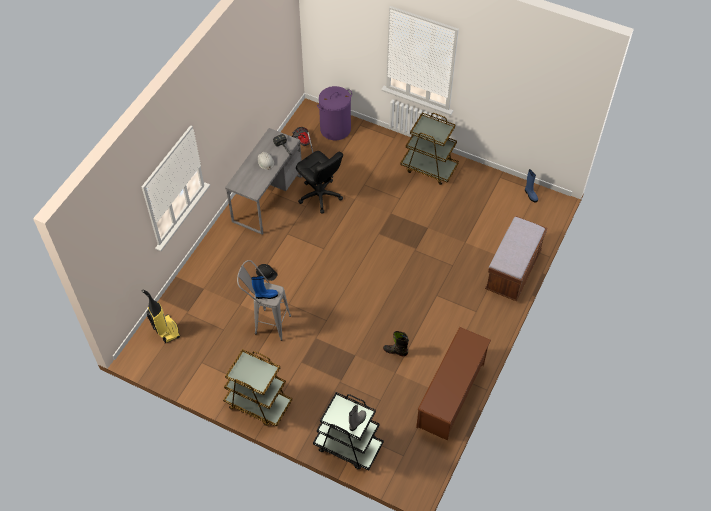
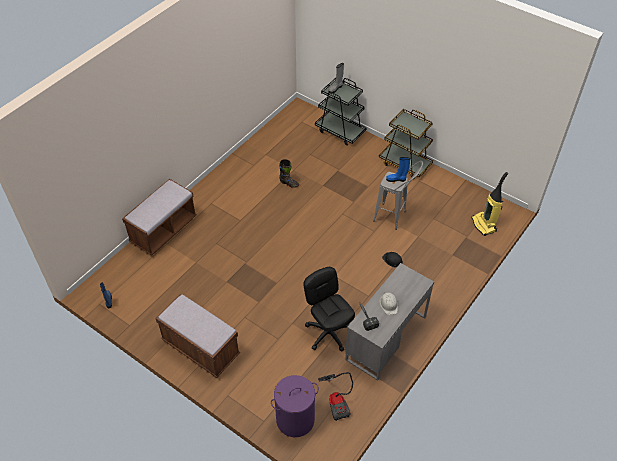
camera: 170 degrees left, 5 degrees down
brown cart [400,113,459,185] -> brown bench [155,294,240,378]
brown shoe rack [416,327,491,441] -> none

